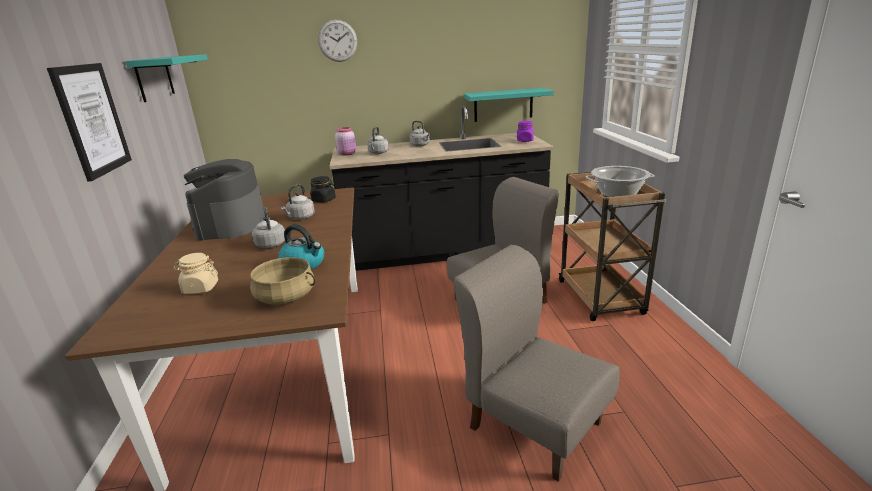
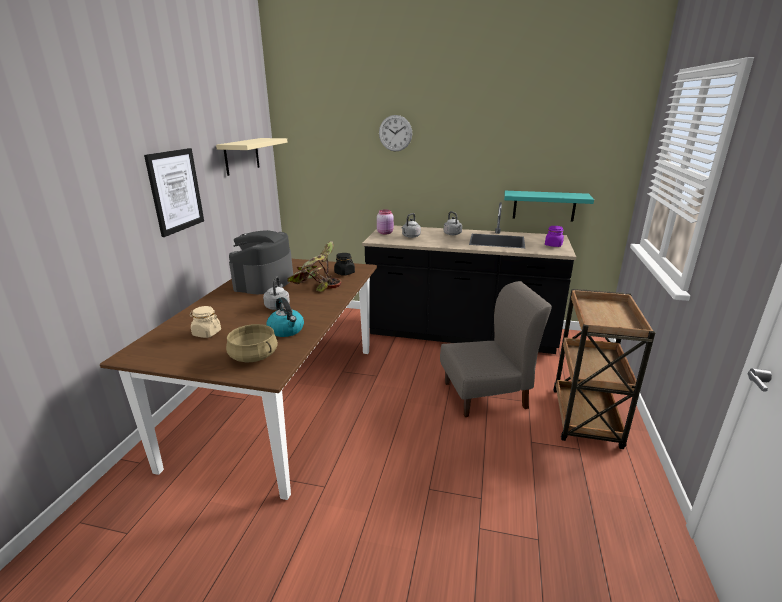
camera: 20 degrees right, 0 degrees up
turquoise shelf [125,54,208,102] -> beige shelf [216,138,288,176]
grey kettle [281,184,315,220] -> potted plant [287,241,342,292]
grey chair [454,244,620,482] -> none
cooking pot [586,166,655,197] -> none

